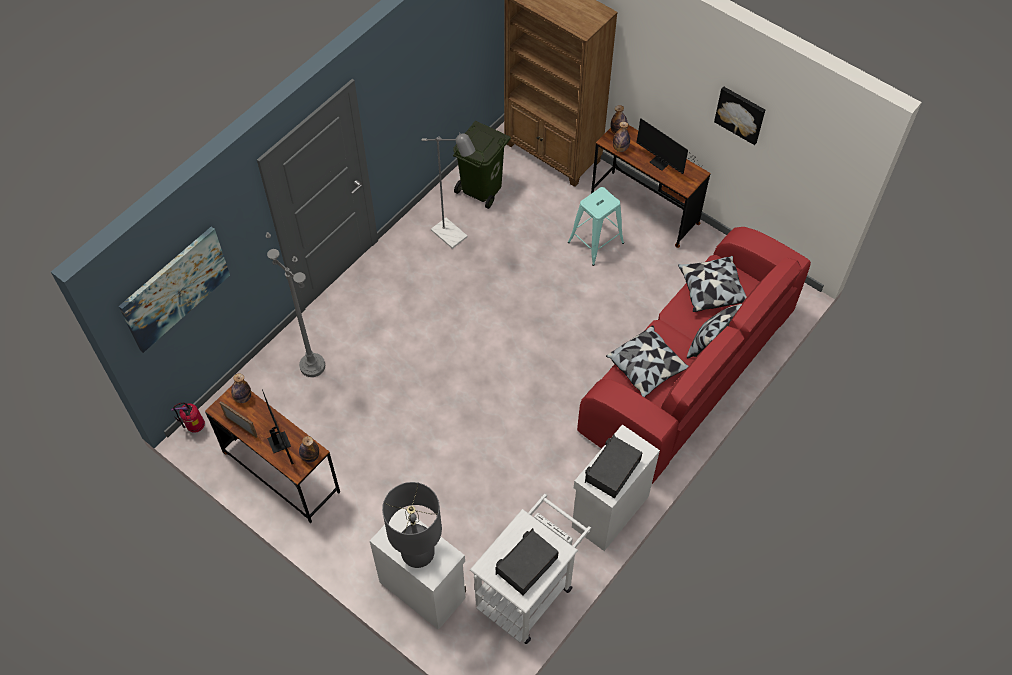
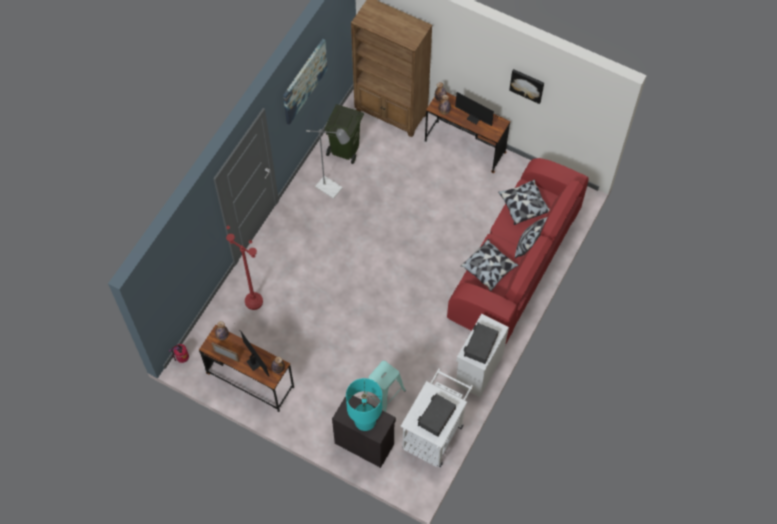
camera: 10 degrees left, 5 degrees up
picture [119,227,230,353] -> picture moved to [283,39,328,125]
grey floor lamp [266,232,325,377] -> red floor lamp [226,226,263,310]
white cabinet [370,508,466,630] -> black cabinet [332,395,396,468]
grey table lamp [382,482,442,568] -> turquoise table lamp [346,378,382,431]
turquoise stool [568,187,624,266] -> turquoise stool moved to [364,361,406,412]

